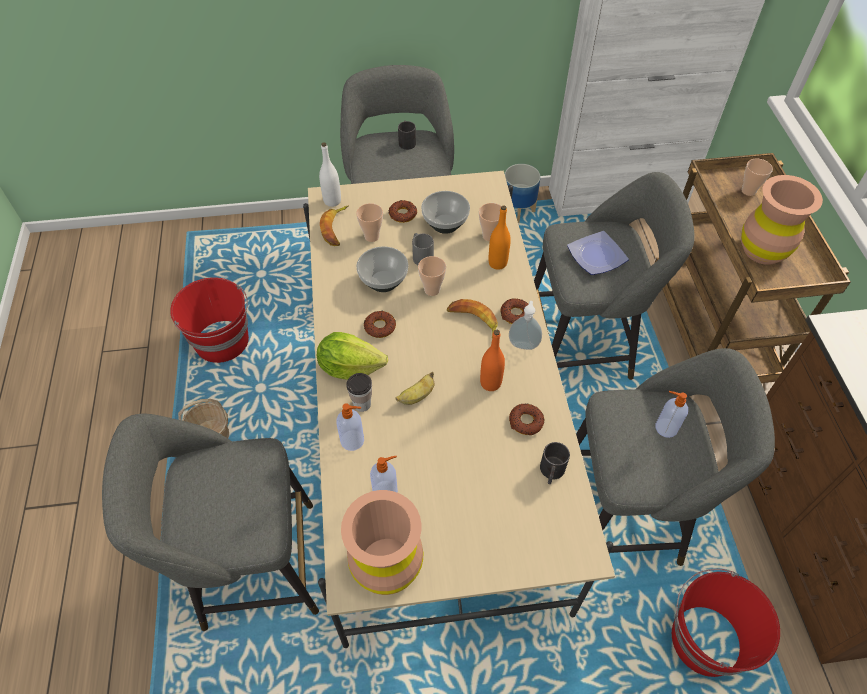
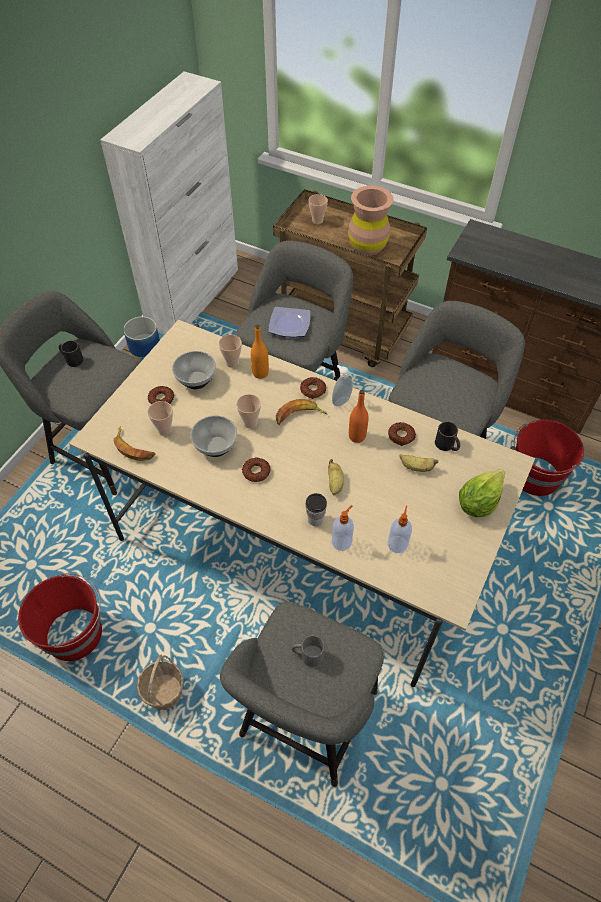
camera: 55 degrees left, 0 degrees up
lettuce [317,332,388,380] -> lettuce moved to [459,469,505,517]
white bottle [319,142,341,207] -> none
brown vase [341,490,423,595] -> none
grey mug [412,233,434,265] -> grey mug moved to [292,635,324,667]
soap dispenser [656,391,688,438] -> none
none -> banana [399,454,438,472]

